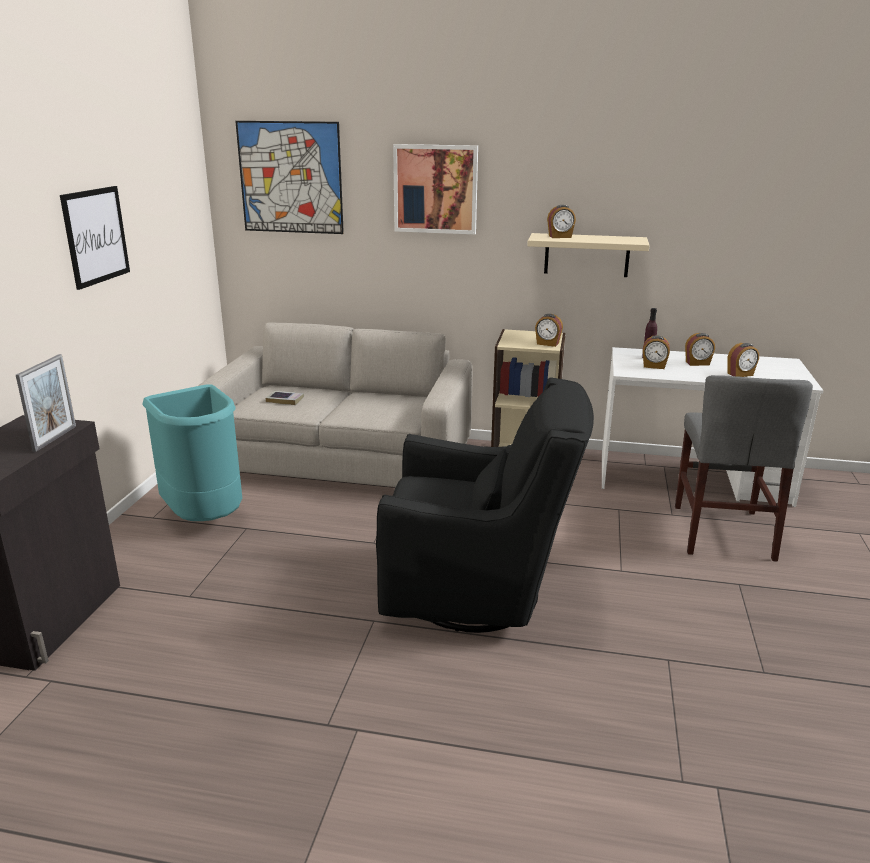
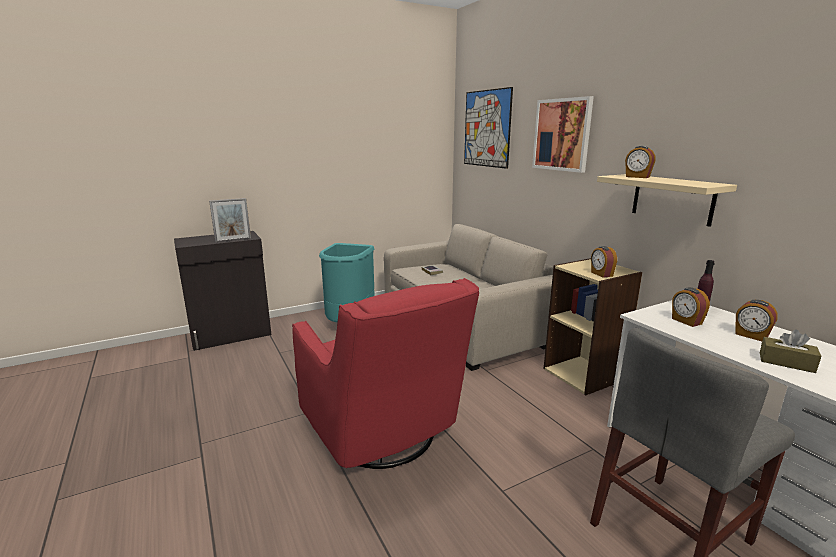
camera: 50 degrees right, 5 degrees down
picture [60,186,130,290] -> none
black armchair [376,377,594,633] -> red armchair [292,278,479,469]
alarm clock [727,343,759,377] -> brown tissue box [760,330,821,373]

